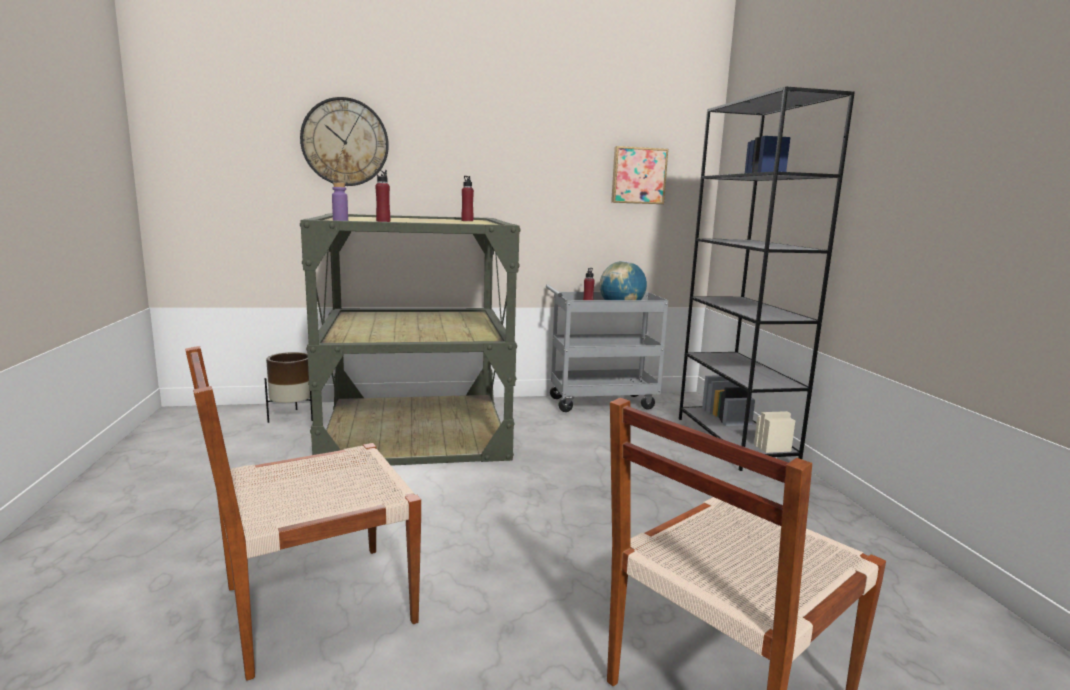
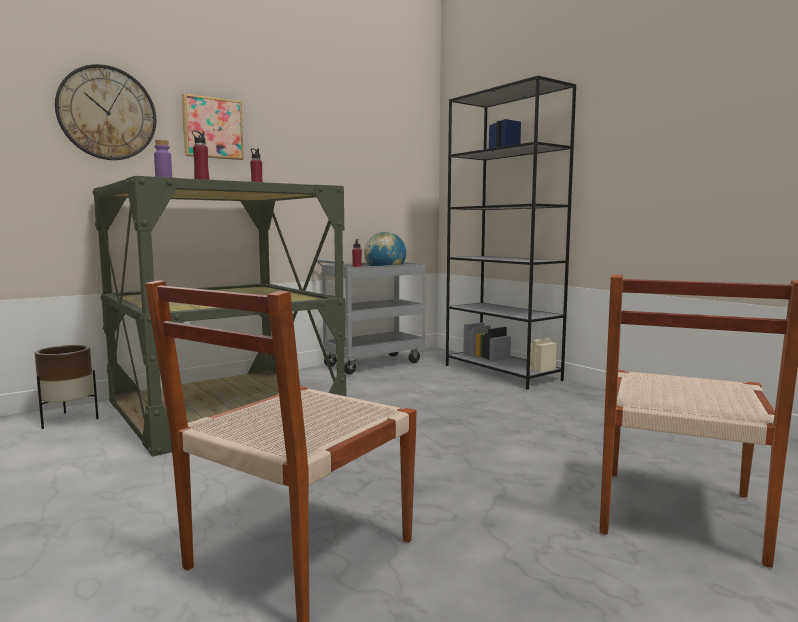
camera: 25 degrees left, 5 degrees down
picture [611,146,668,204] -> picture moved to [182,94,244,160]

